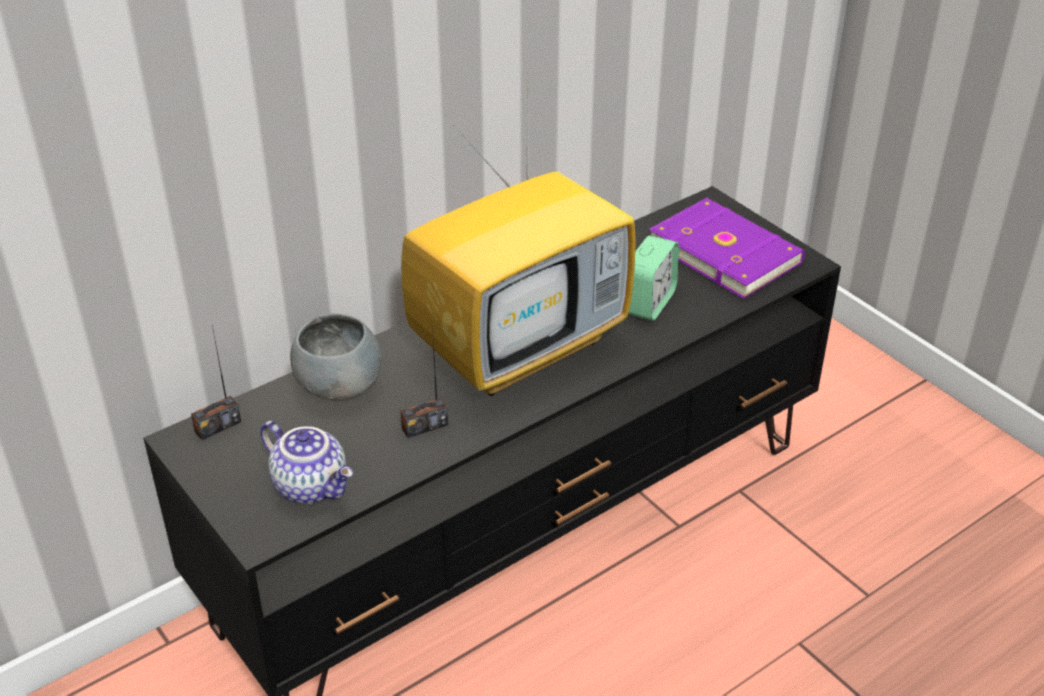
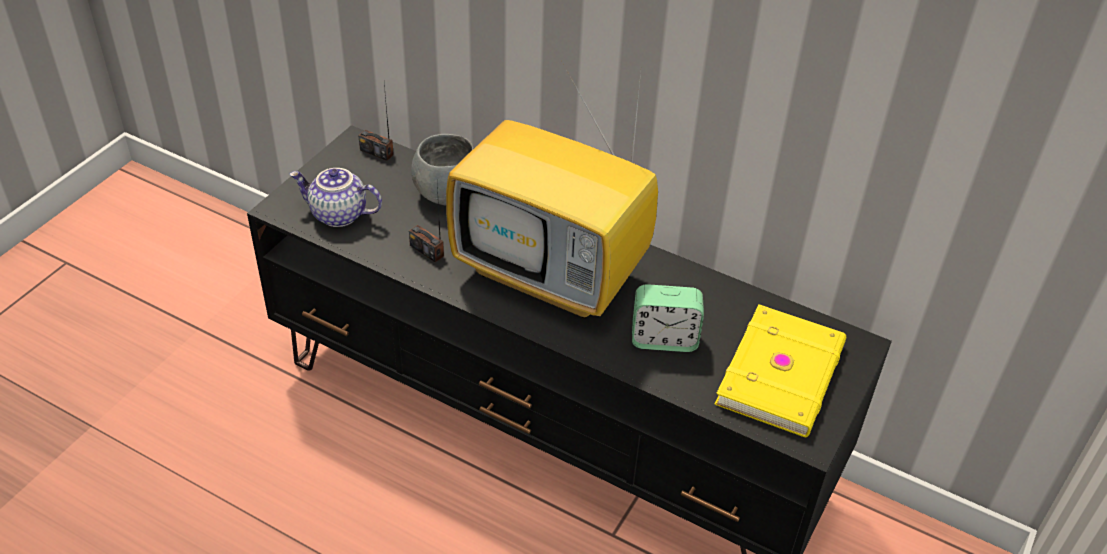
camera: 65 degrees right, 5 degrees up
teapot [260,421,353,504] -> teapot turned 90 degrees clockwise [290,168,382,227]
purple book [649,198,805,299] -> yellow book [714,304,846,437]

